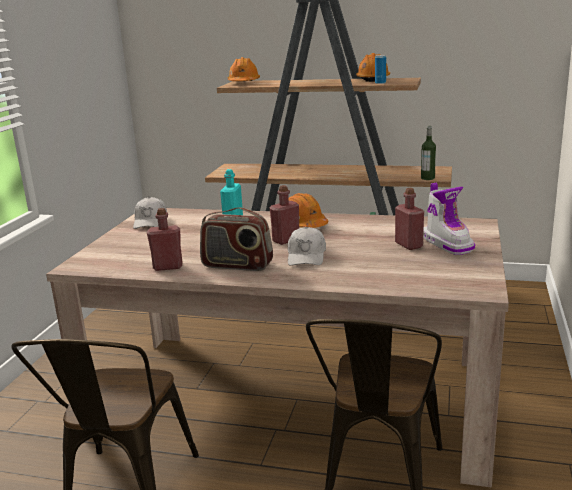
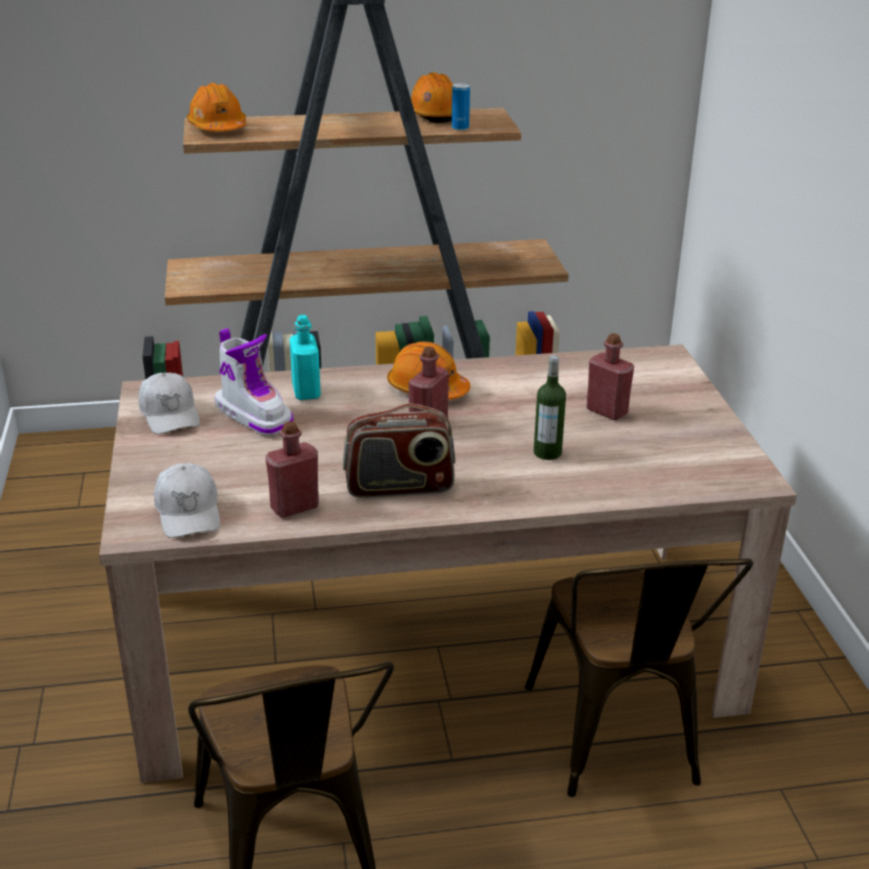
camera: 25 degrees left, 10 degrees up
white cap [288,227,326,266] -> white cap moved to [154,463,220,538]
bottle [421,126,436,180] -> bottle moved to [534,355,566,460]
boot [423,183,475,255] -> boot moved to [214,328,293,436]

